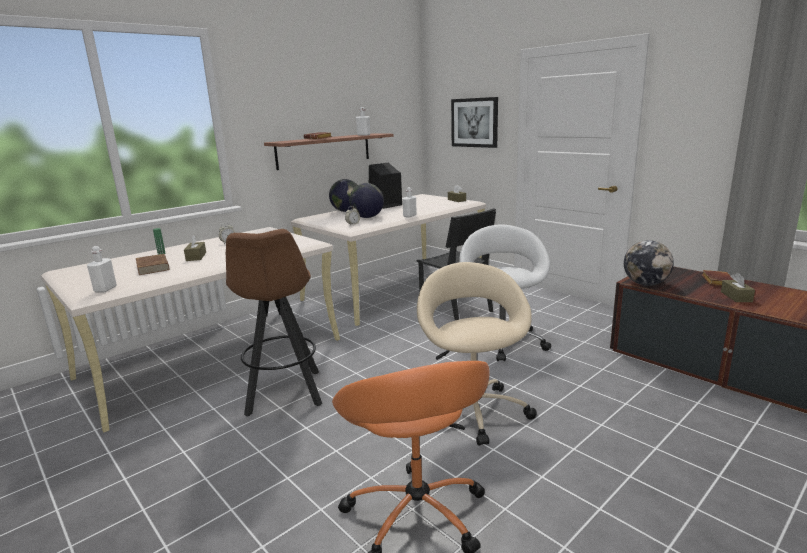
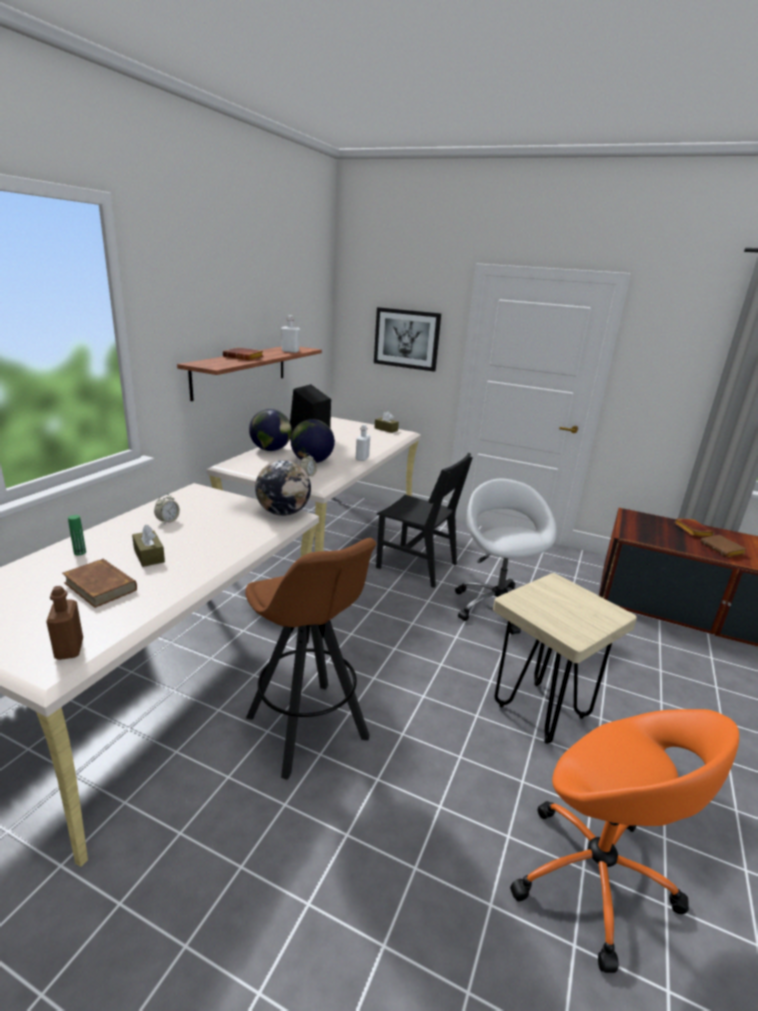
camera: 25 degrees left, 5 degrees up
white bottle [87,246,117,293] -> brown bottle [46,586,83,660]
beige office chair [417,262,537,446] -> beige stool [493,573,637,744]
globe [624,240,674,286] -> globe moved to [255,460,311,516]
brown tissue box [721,273,755,302] -> brown book [700,535,746,557]

